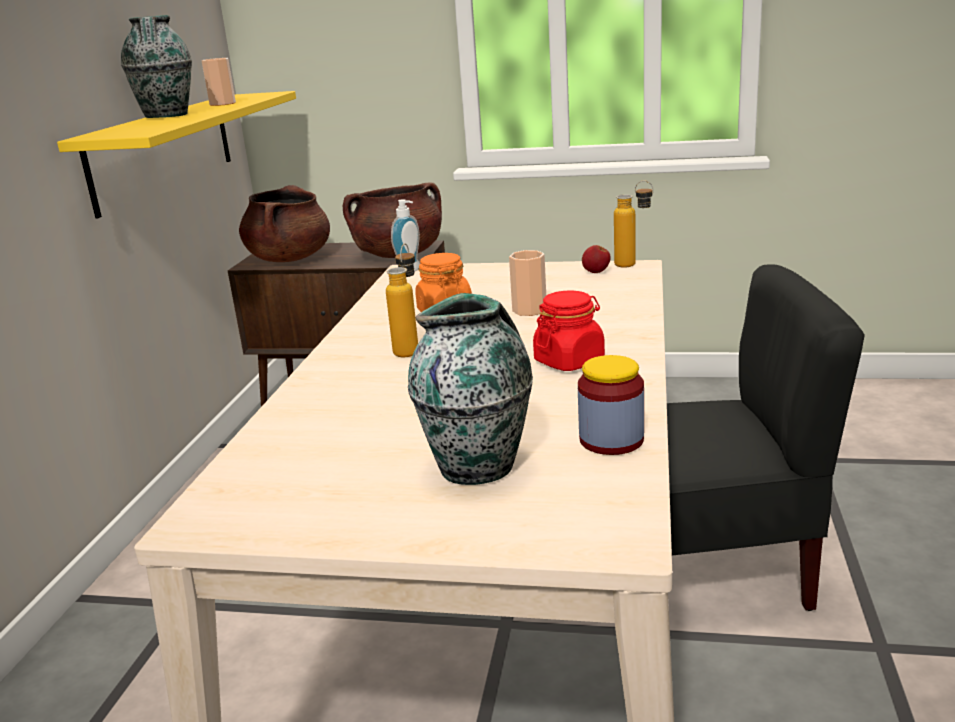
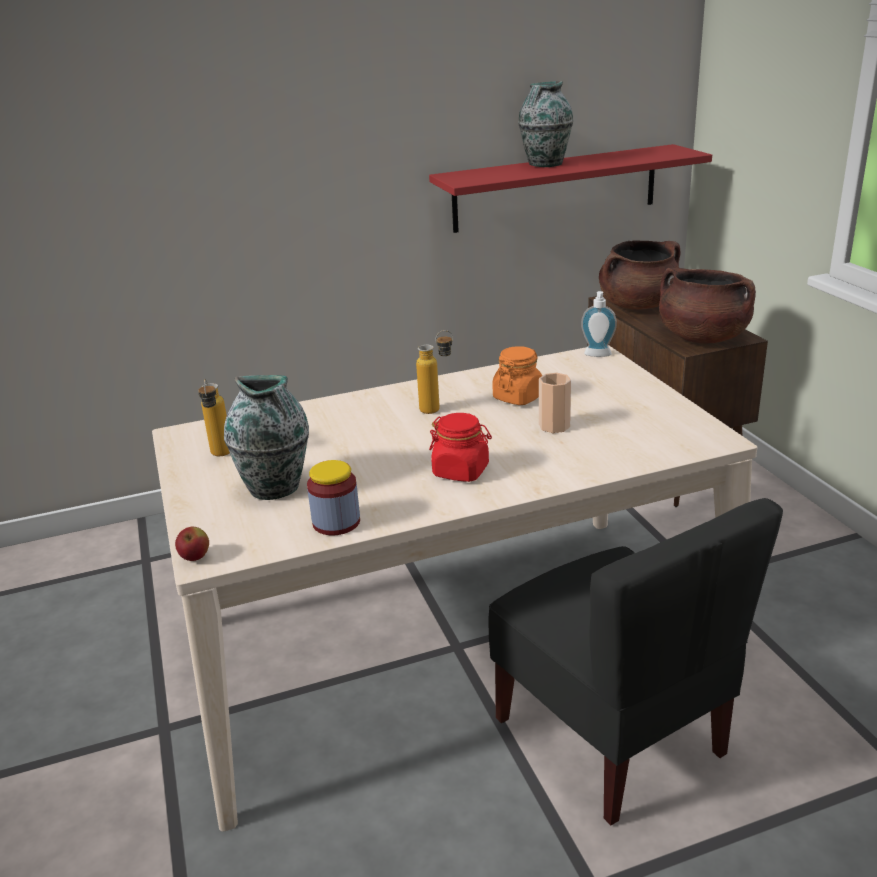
camera: 60 degrees right, 5 degrees up
yellow shelf [57,91,296,219] -> red shelf [429,144,712,233]
cup [202,58,236,106] -> none
apple [582,245,611,273] -> apple moved to [175,527,209,561]
bottle [614,180,653,268] -> bottle moved to [198,379,230,456]

